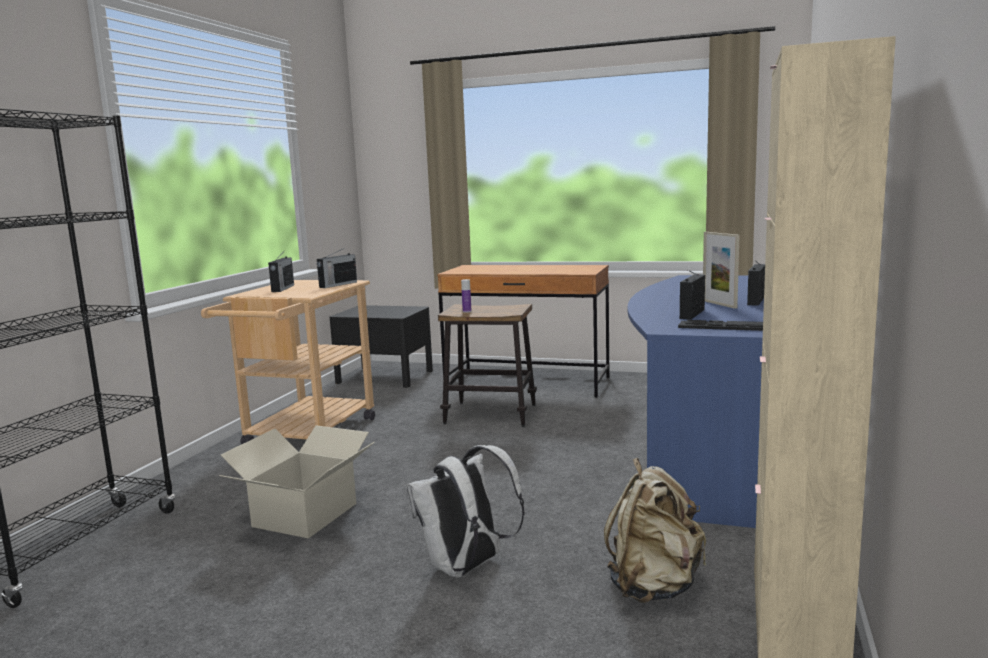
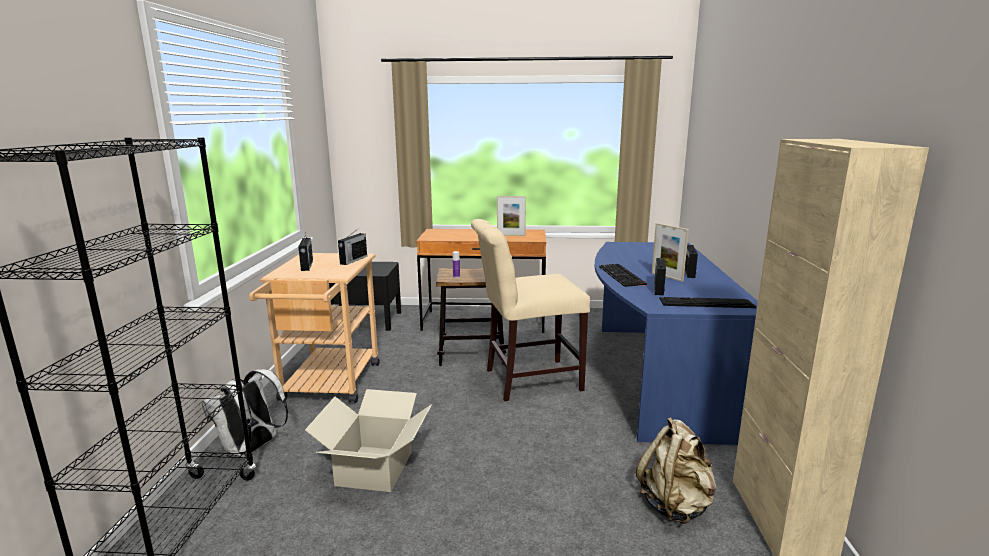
camera: 15 degrees left, 5 degrees up
white backpack [406,445,525,578] -> white backpack moved to [201,369,288,457]
none -> beige chair [471,219,590,401]
none -> picture frame [497,196,526,236]
none -> keyboard [599,264,647,287]

